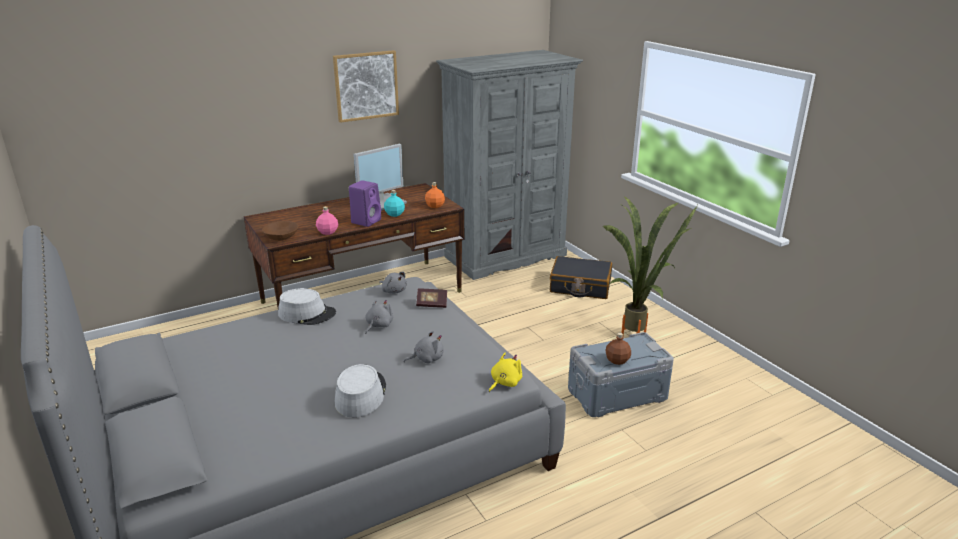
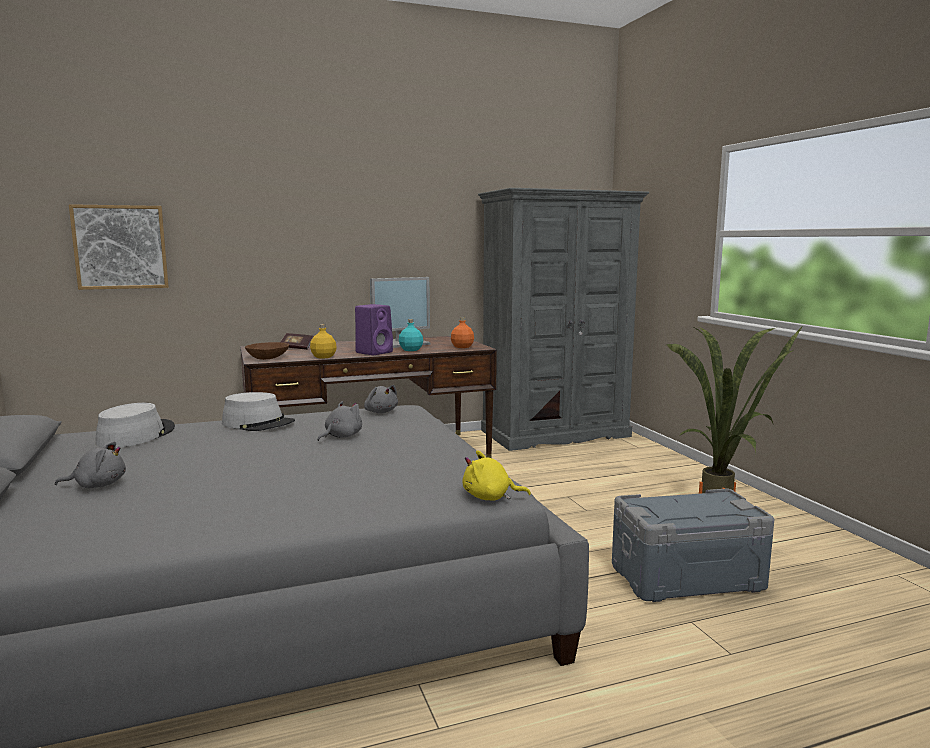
camera: 10 degrees right, 15 degrees down
pink bottle [316,206,338,235] -> yellow bottle [310,324,337,358]
picture [333,50,399,123] -> picture moved to [69,204,169,290]
grey hat [334,364,386,418] -> grey hat moved to [95,403,175,448]
grey plush toy [404,331,444,364] -> grey plush toy moved to [55,441,126,488]
book [416,288,447,308] -> book moved to [281,333,313,350]
yellow plush toy [489,353,522,392] -> yellow plush toy turned 135 degrees counterclockwise [463,450,531,500]
black suitcase [550,256,612,299] -> none
brown bottle [605,333,631,365] -> none

